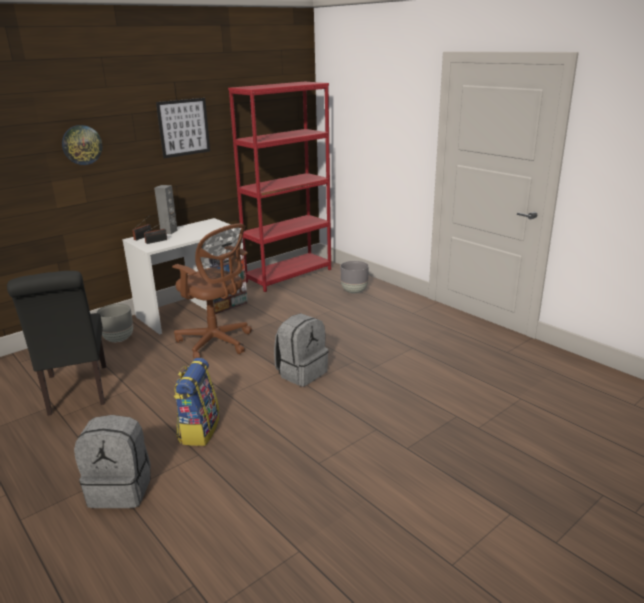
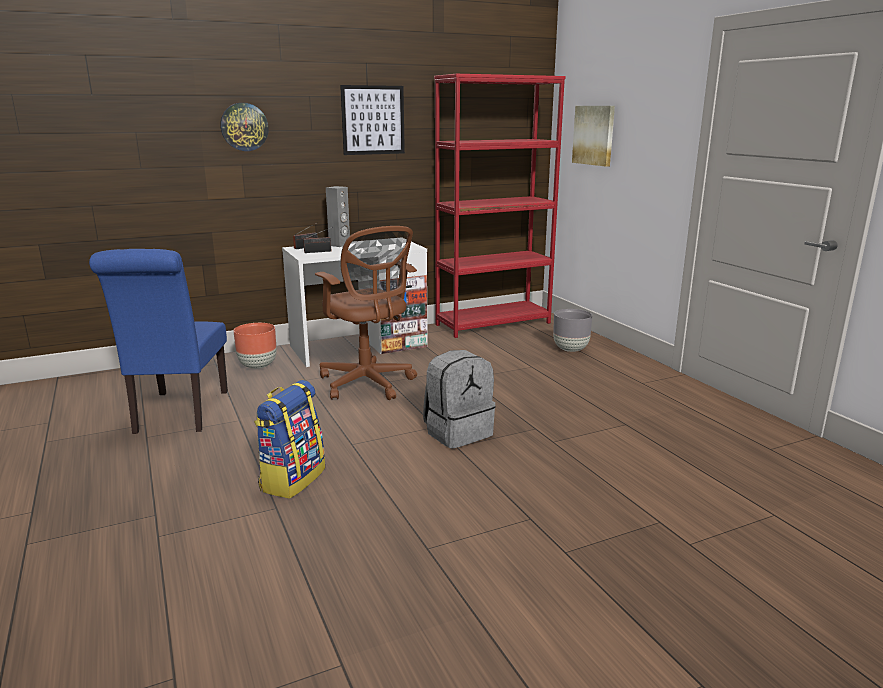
camera: 15 degrees right, 5 degrees down
black chair [7,271,106,416] -> blue chair [89,249,228,434]
grey backpack [74,415,151,508] -> none
grey planter [96,304,133,342] -> brown planter [233,323,277,369]
none -> picture [572,106,615,167]

